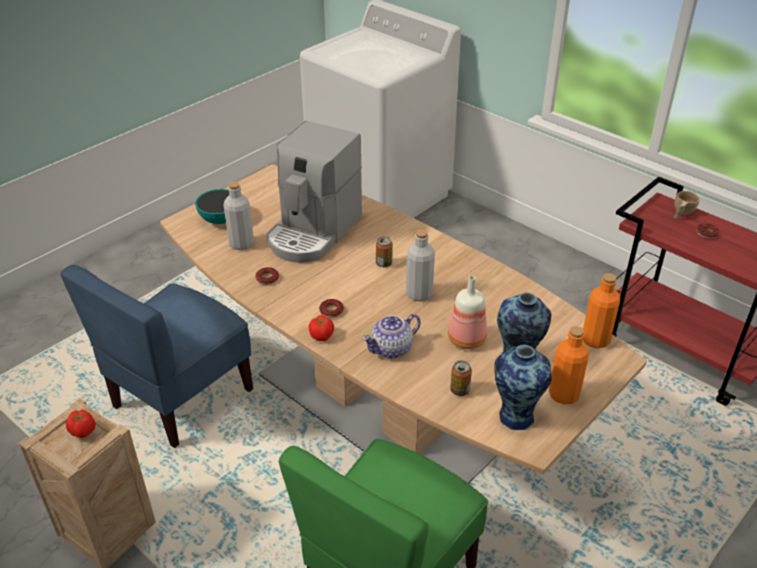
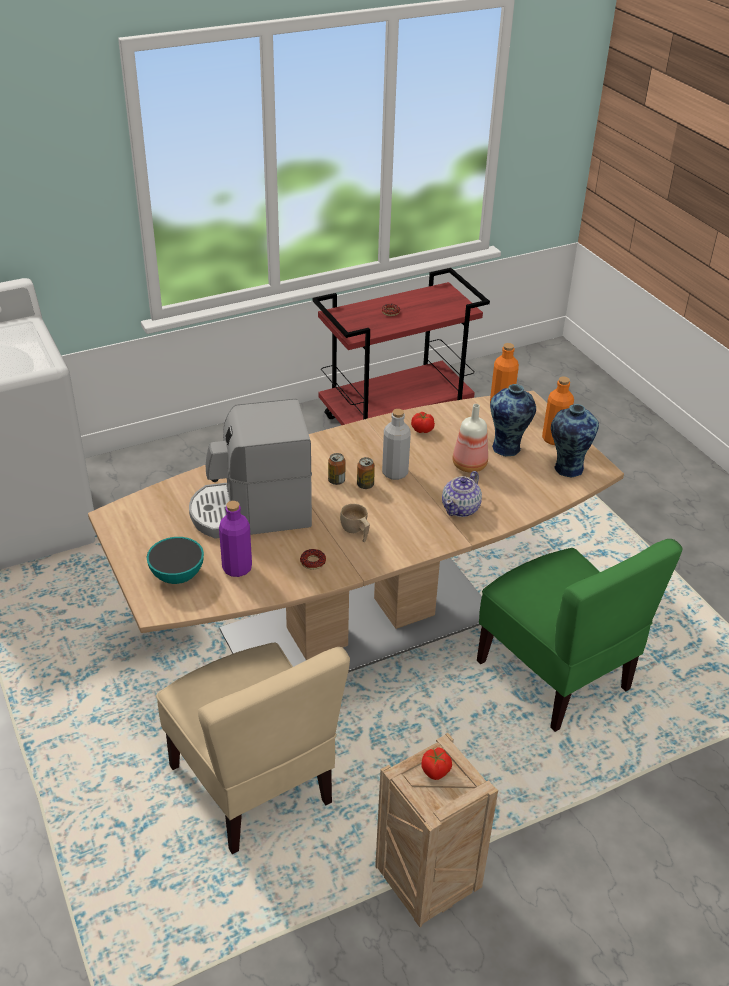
camera: 70 degrees left, 0 degrees up
blue chair [60,265,253,448] -> beige chair [156,643,350,854]
grey bottle [223,181,254,250] -> purple bottle [219,501,252,577]
coffee machine [266,121,362,263] -> coffee machine turned 120 degrees clockwise [189,399,312,539]
tomato [309,315,334,341] -> tomato moved to [411,412,435,433]
donut [319,299,344,318] -> none
teapot [362,314,421,358] -> teapot turned 45 degrees clockwise [442,471,482,517]
can [450,361,472,396] -> can moved to [357,457,375,489]
beige cup [674,191,700,219] -> beige cup moved to [340,504,370,542]

